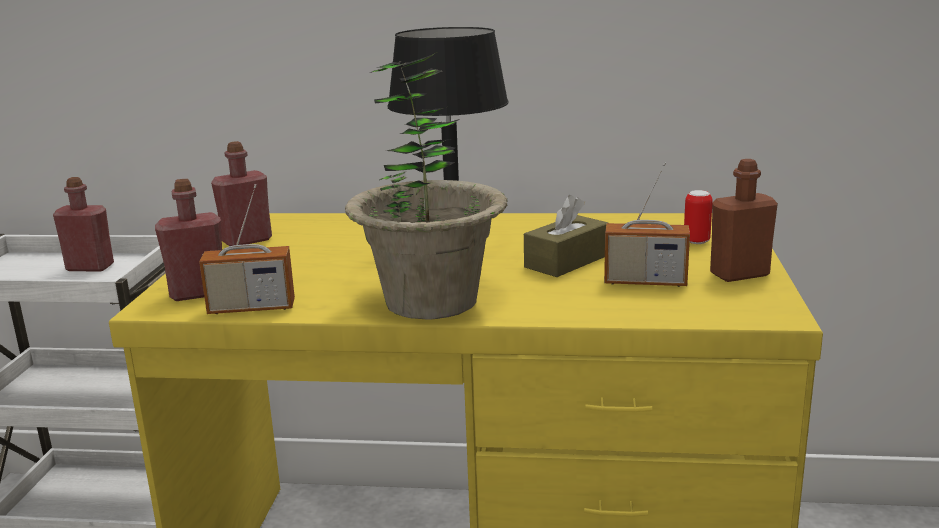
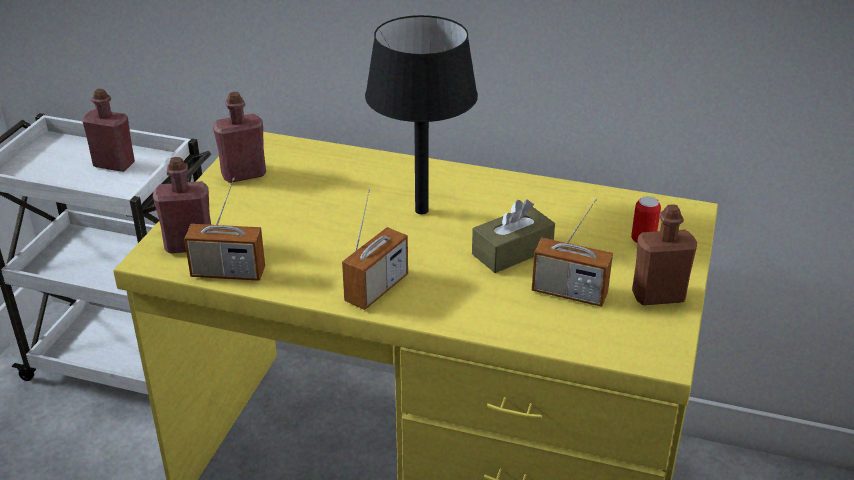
camera: 10 degrees right, 15 degrees up
potted plant [345,52,507,319] -> radio [342,189,408,310]

